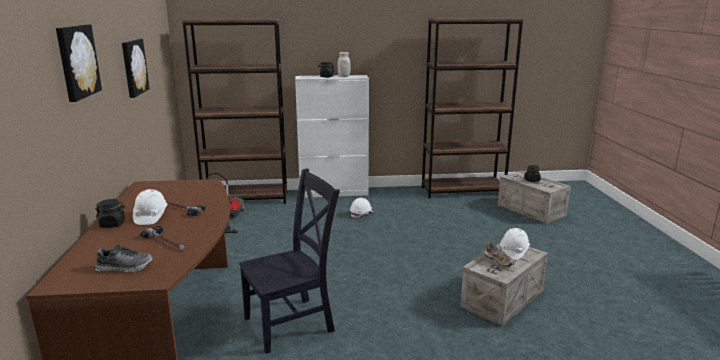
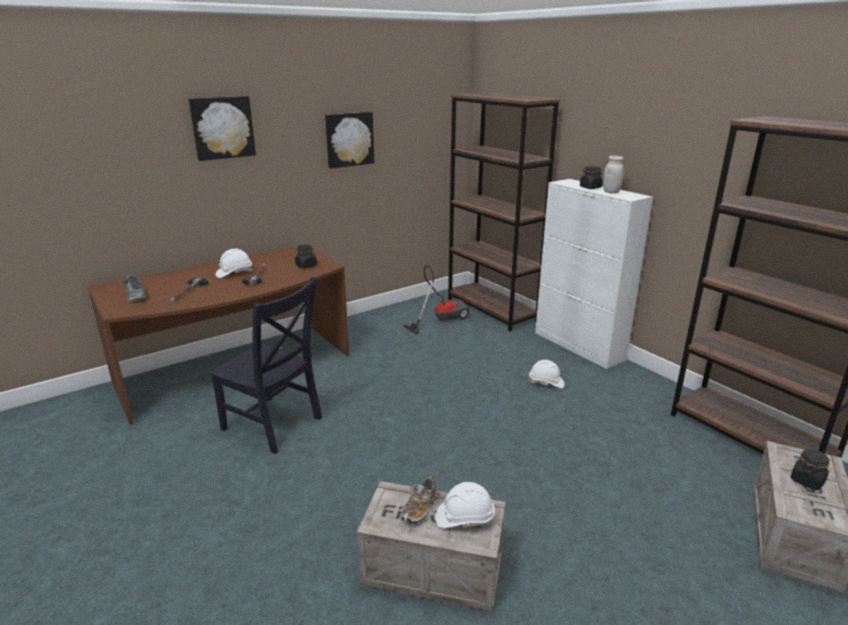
camera: 60 degrees right, 5 degrees up
black jar [96,199,125,228] -> black jar moved to [295,245,317,268]

